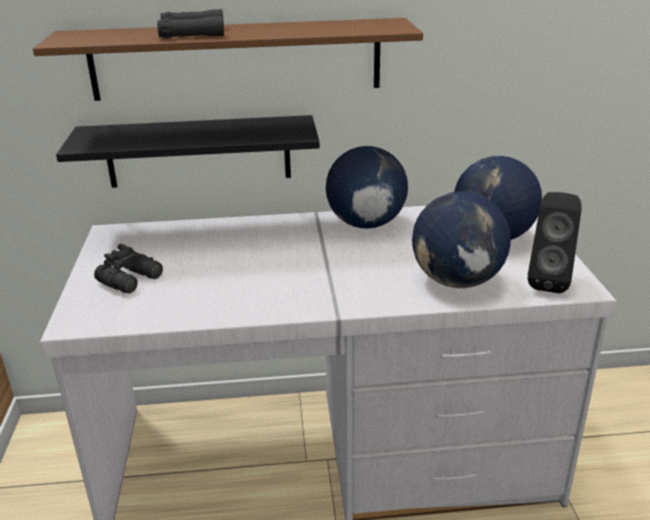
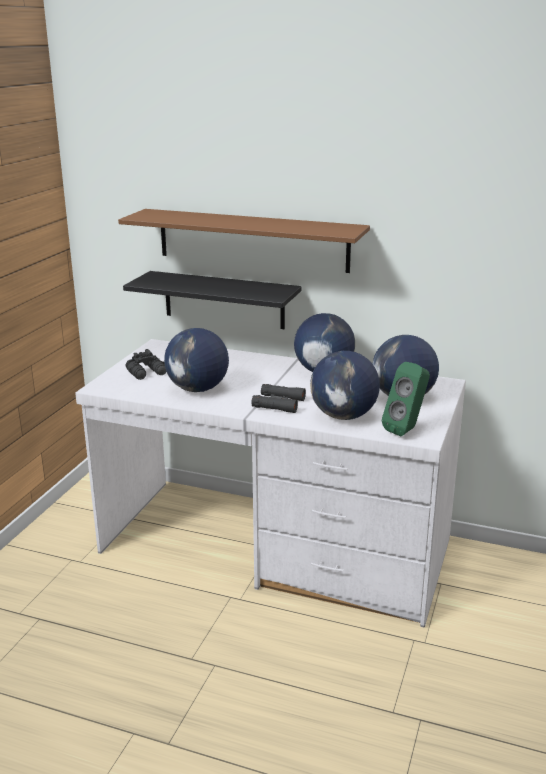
camera: 25 degrees right, 5 degrees down
black binoculars [157,9,224,38] -> black binoculars moved to [251,384,306,413]
black speaker [528,192,582,293] -> green speaker [382,362,430,436]
none -> globe [164,328,229,392]

